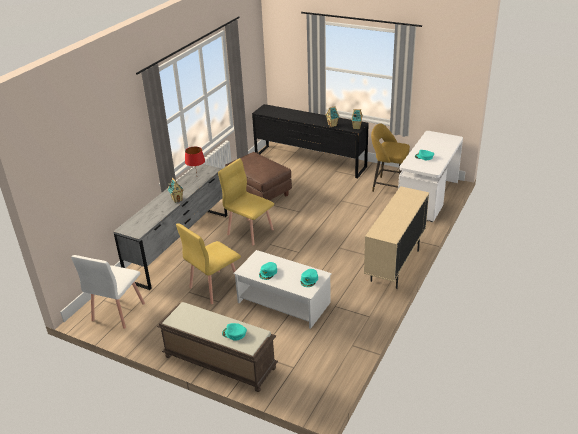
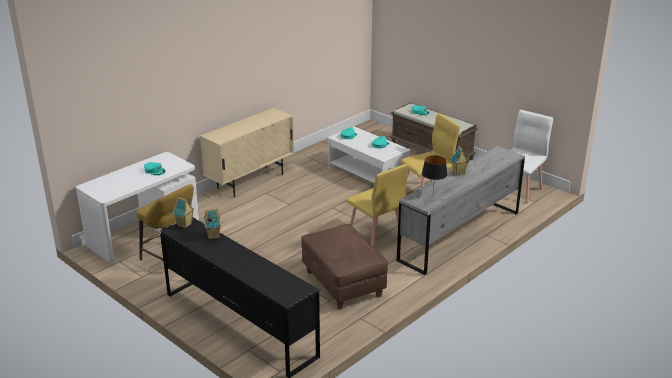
camera: 165 degrees left, 5 degrees down
red table lamp [185,147,205,174] -> black table lamp [422,155,447,193]

